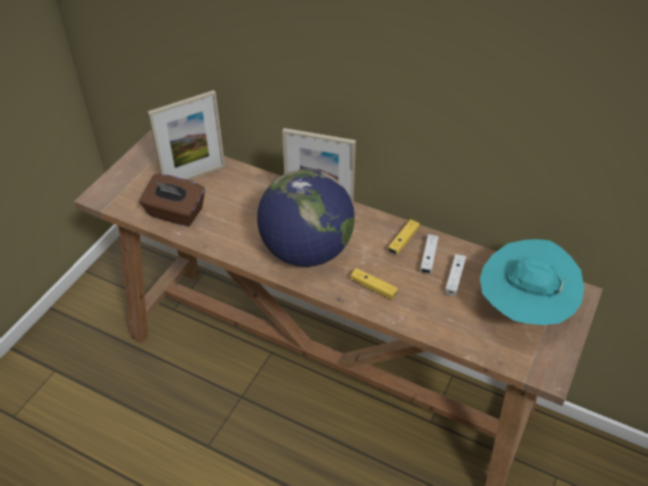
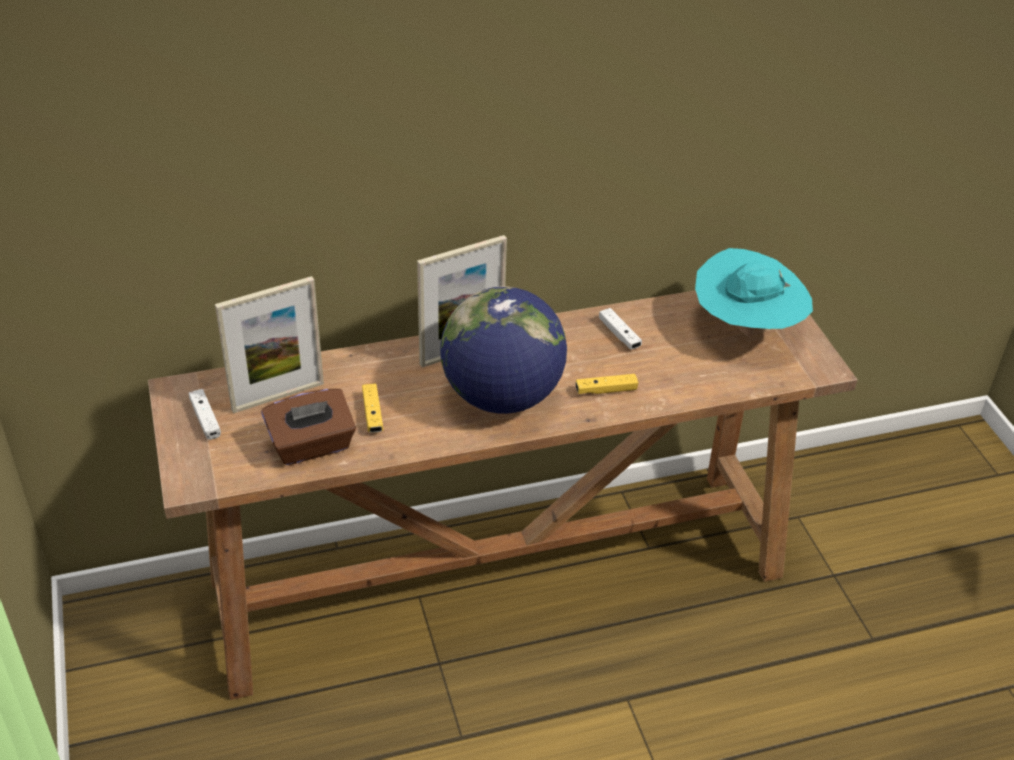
camera: 45 degrees left, 5 degrees down
picture frame [148,90,225,180] -> picture frame turned 45 degrees clockwise [215,276,324,413]
yellow game controller [388,219,420,255] -> yellow game controller moved to [362,384,383,433]
white game controller [445,254,466,296] -> white game controller moved to [189,389,221,440]

